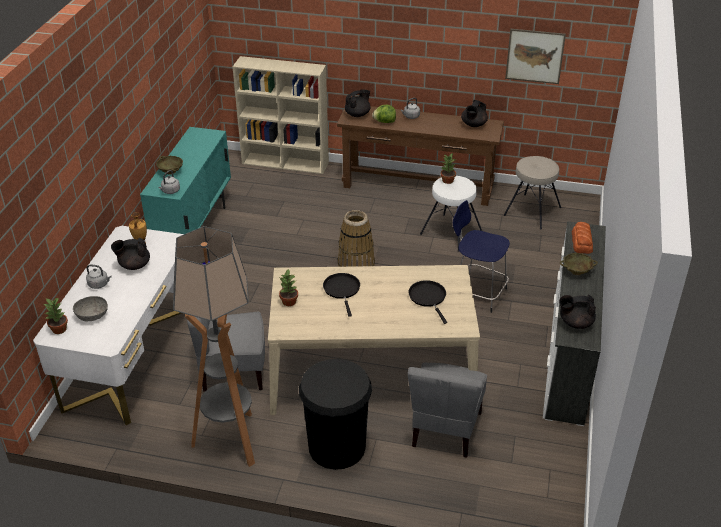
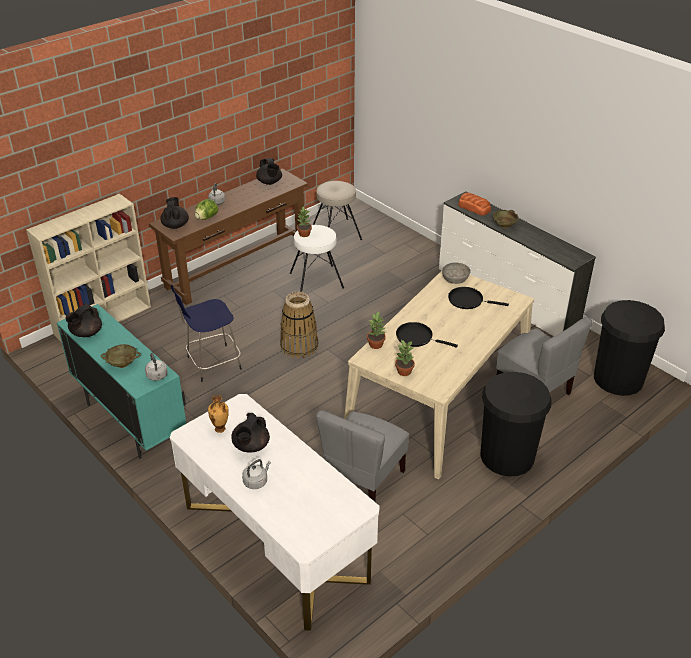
camera: 55 degrees left, 0 degrees up
potted plant [44,297,68,334] -> potted plant moved to [367,312,386,349]
grey bowl [73,296,108,321] -> grey bowl moved to [442,262,471,284]
floor lamp [173,226,255,467] -> none
blue stool [453,200,510,313] -> blue stool moved to [171,285,242,382]
picture [505,29,566,84] -> none
black teapot [559,295,596,329] -> black teapot moved to [65,303,102,337]
none -> black trash can [594,300,665,396]

